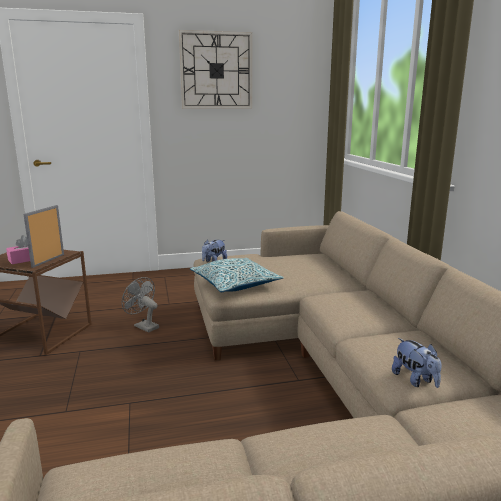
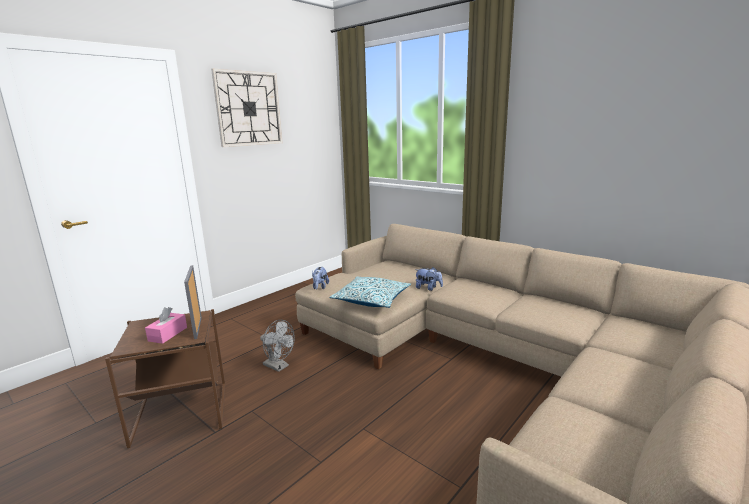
camera: 35 degrees left, 0 degrees up
grey fan [122,277,159,333] -> grey fan turned 150 degrees counterclockwise [260,320,295,372]
plush toy [392,338,442,388] -> plush toy moved to [415,267,443,291]

